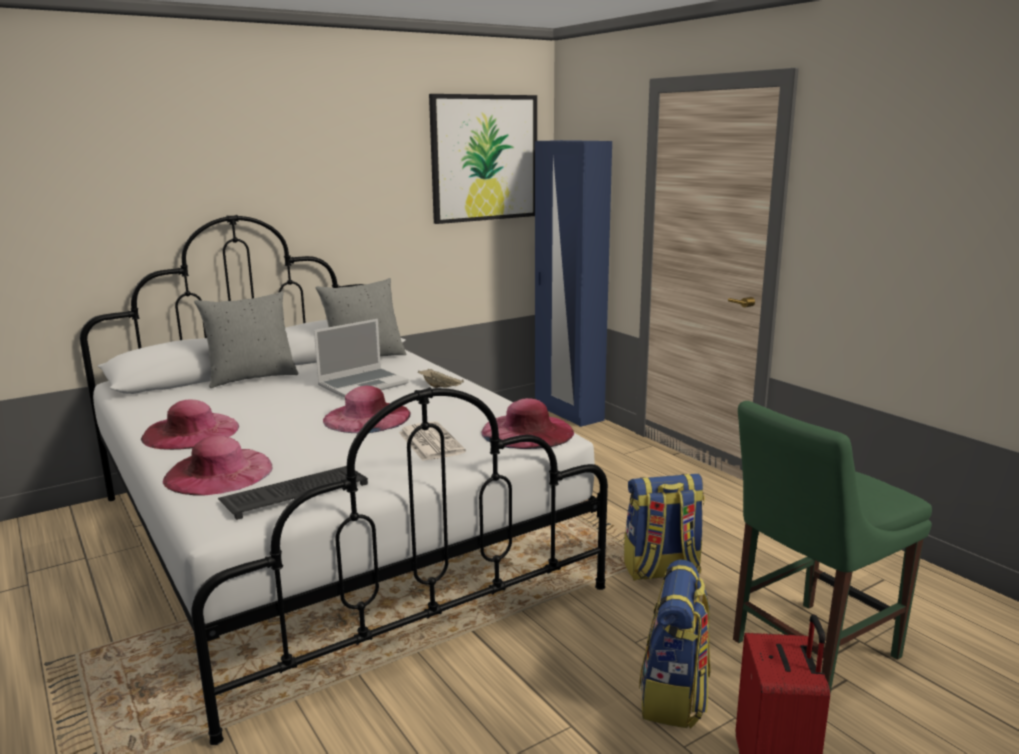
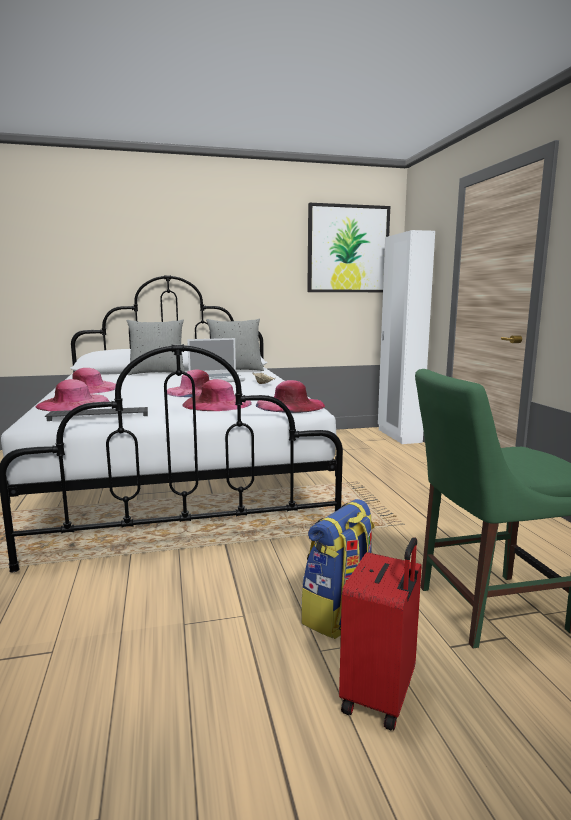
camera: 20 degrees right, 5 degrees down
newspaper [399,421,466,461] -> pink hat [182,379,252,411]
blue wardrobe [535,140,612,427] -> white wardrobe [378,230,435,444]
backpack [624,474,705,581] -> none

